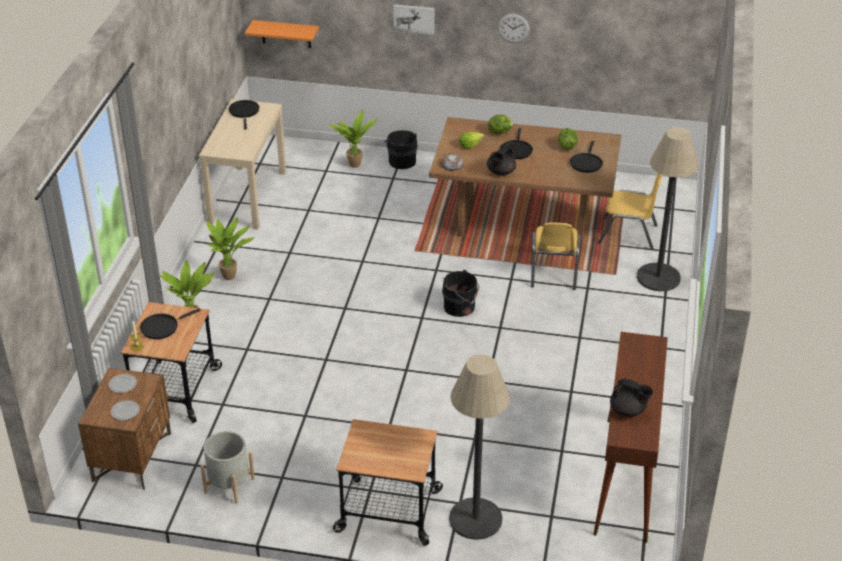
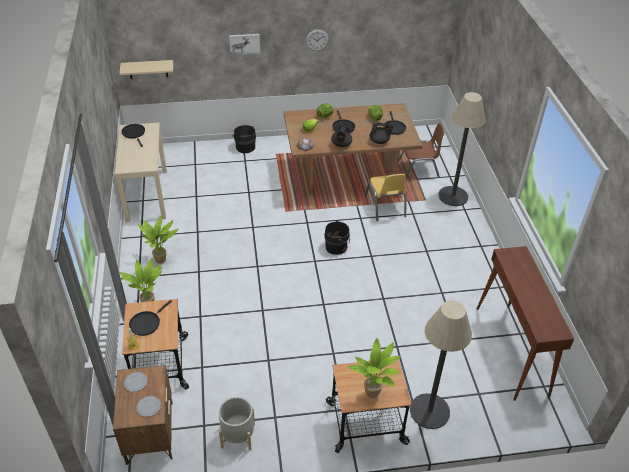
camera: 20 degrees left, 5 degrees up
orange shelf [245,20,319,48] -> beige shelf [119,60,173,79]
potted plant [328,110,377,168] -> potted plant moved to [348,338,401,398]
yellow chair [598,173,662,250] -> brown chair [398,123,444,178]
black teapot [610,378,653,417] -> black teapot moved to [370,123,394,144]

